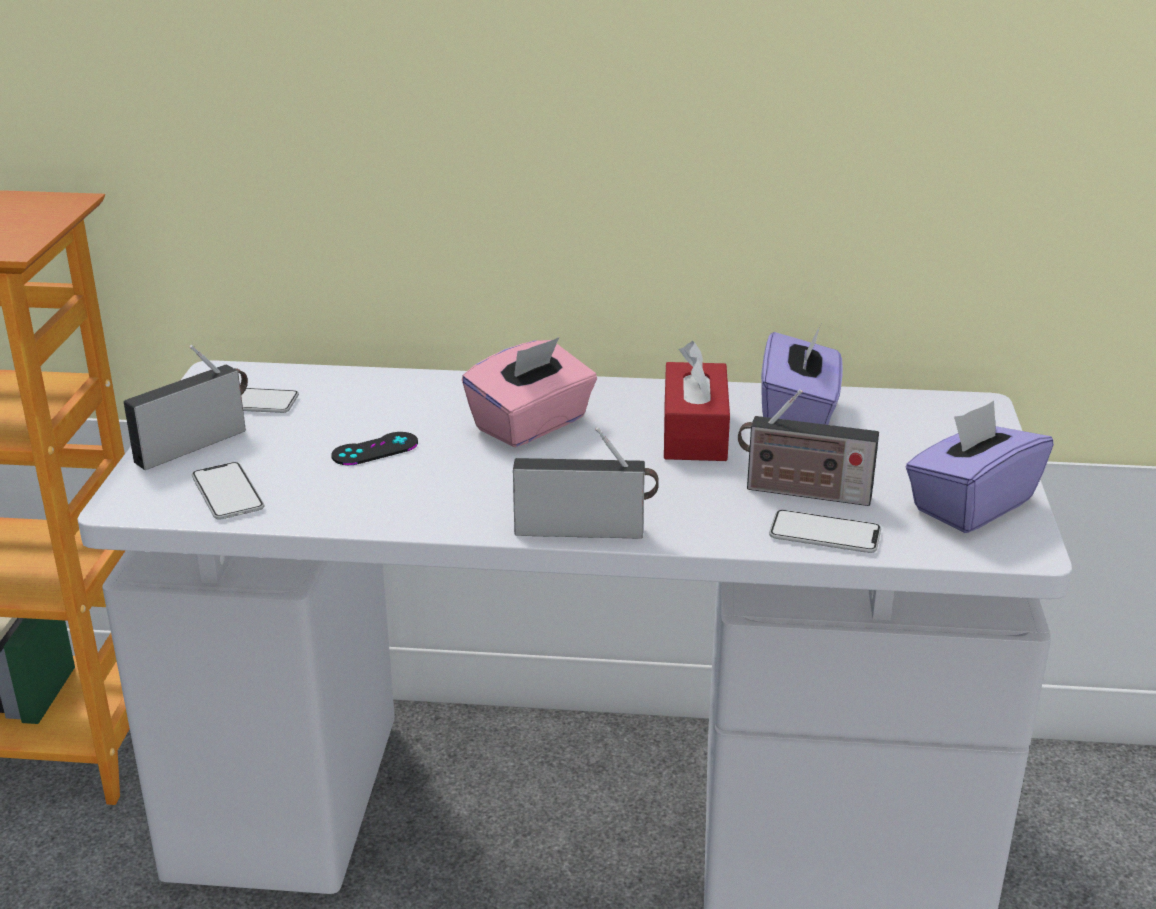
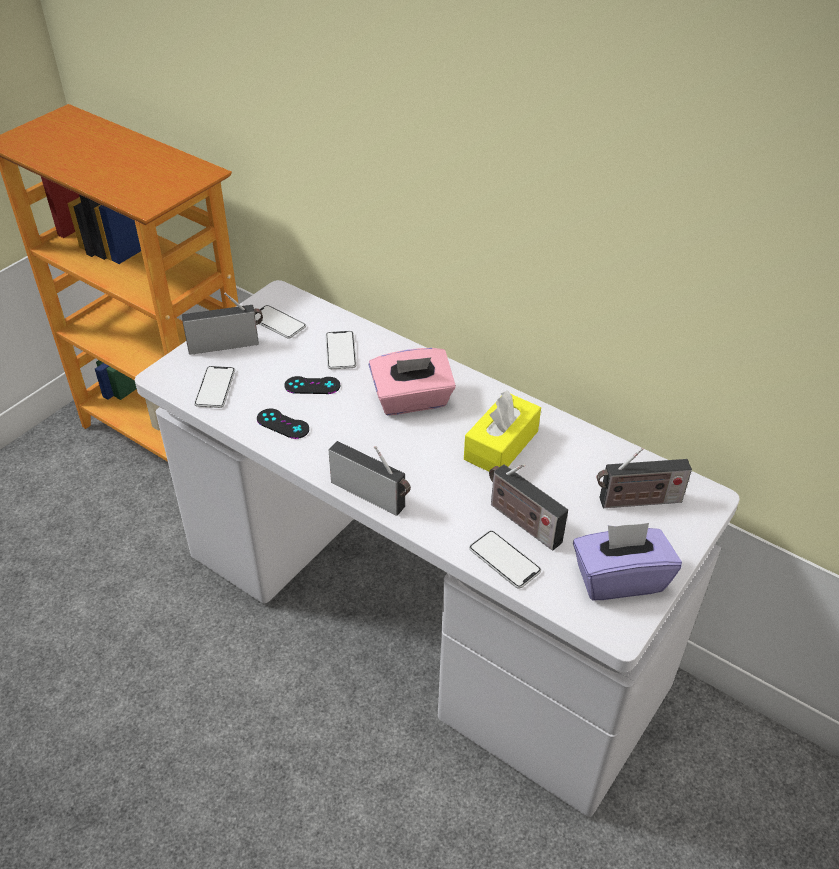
camera: 30 degrees right, 15 degrees up
red tissue box [664,341,730,461] -> yellow tissue box [464,391,541,472]
purple tissue box [761,324,843,425] -> none
none -> black game controller [257,408,309,439]
none -> phone [326,331,357,369]
none -> radio [597,448,692,508]

